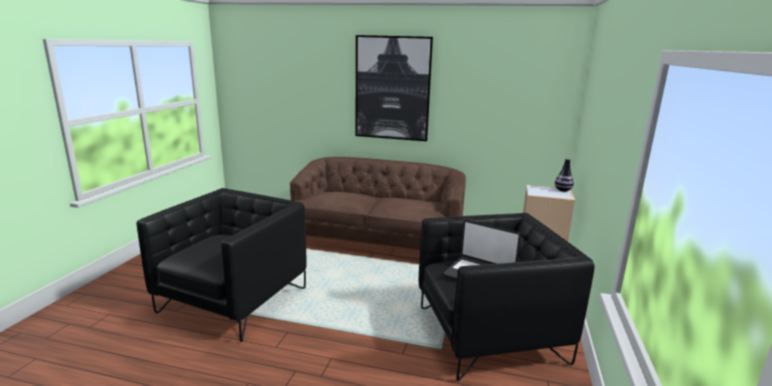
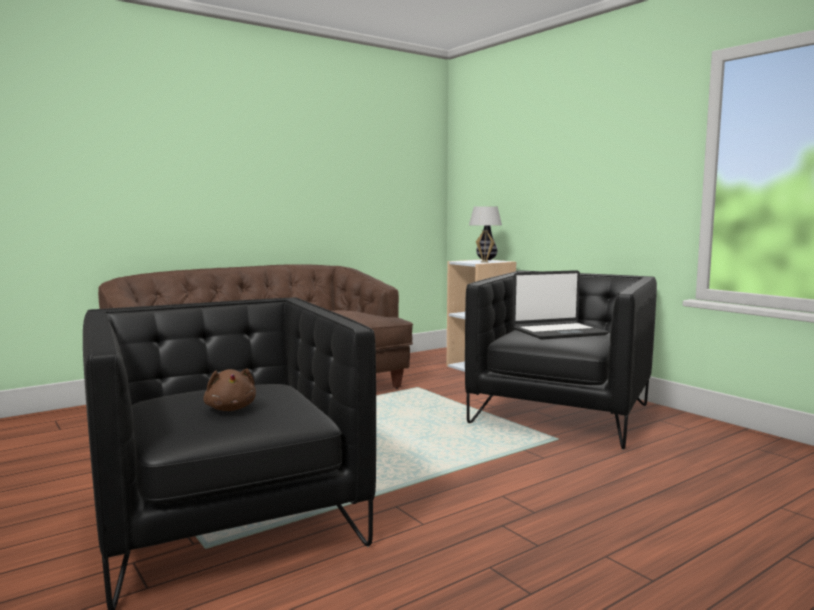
camera: 50 degrees left, 10 degrees down
picture [355,35,433,141] -> none
none -> brown plush toy [203,369,256,411]
none -> white table lamp [469,206,502,263]

